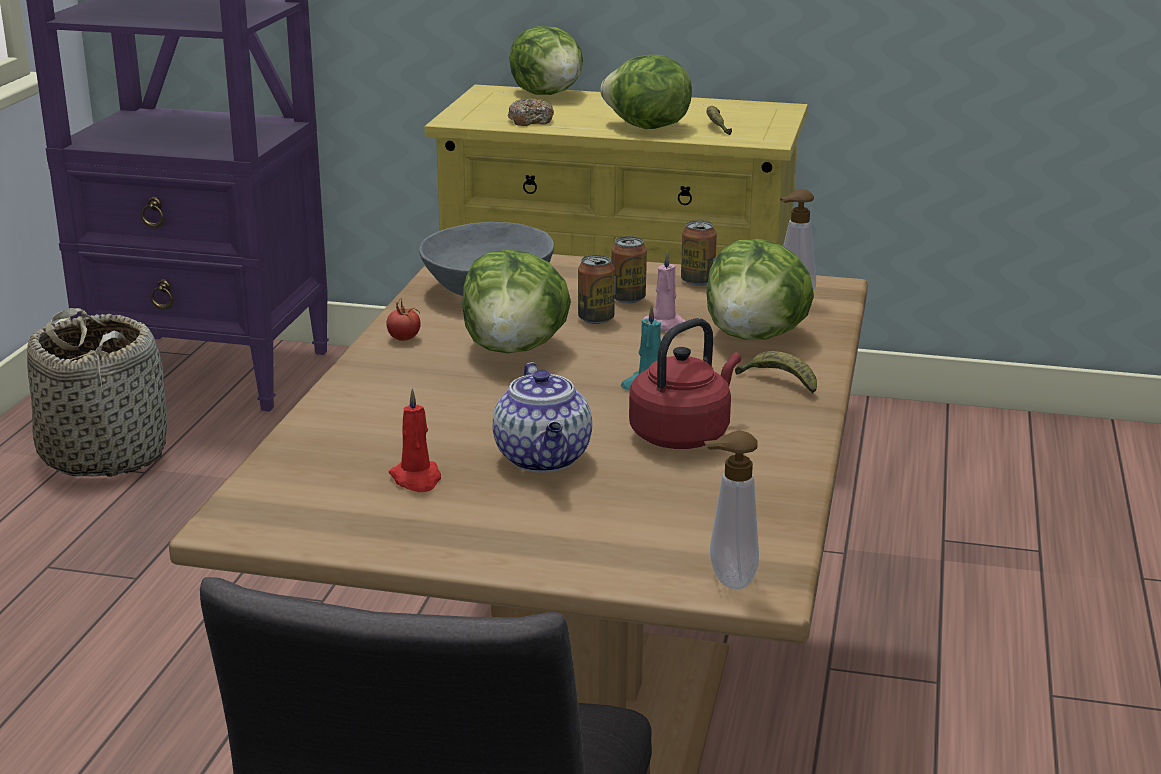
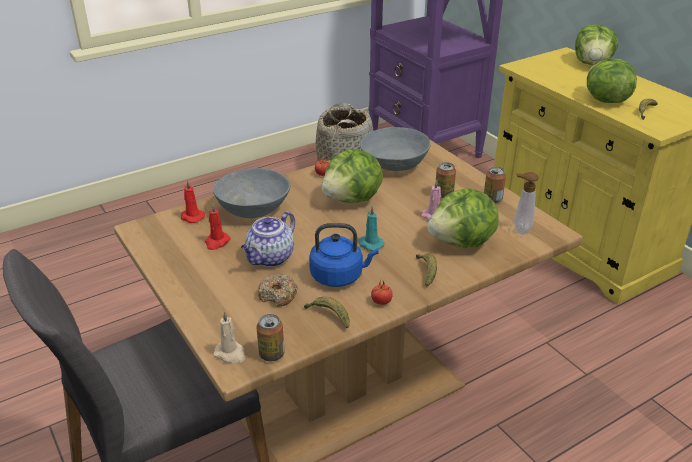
camera: 45 degrees right, 10 degrees up
donut [508,99,554,126] -> donut moved to [258,274,298,307]
can [578,255,615,324] -> can moved to [256,314,285,361]
red kettle [629,318,741,449] -> blue kettle [309,223,379,287]
soap dispenser [704,431,759,589] -> beige candle [214,311,245,363]
none -> red candle [181,180,205,223]
none -> grey bowl [213,168,290,218]
none -> banana [304,297,350,328]
none -> tomato [371,280,393,305]

